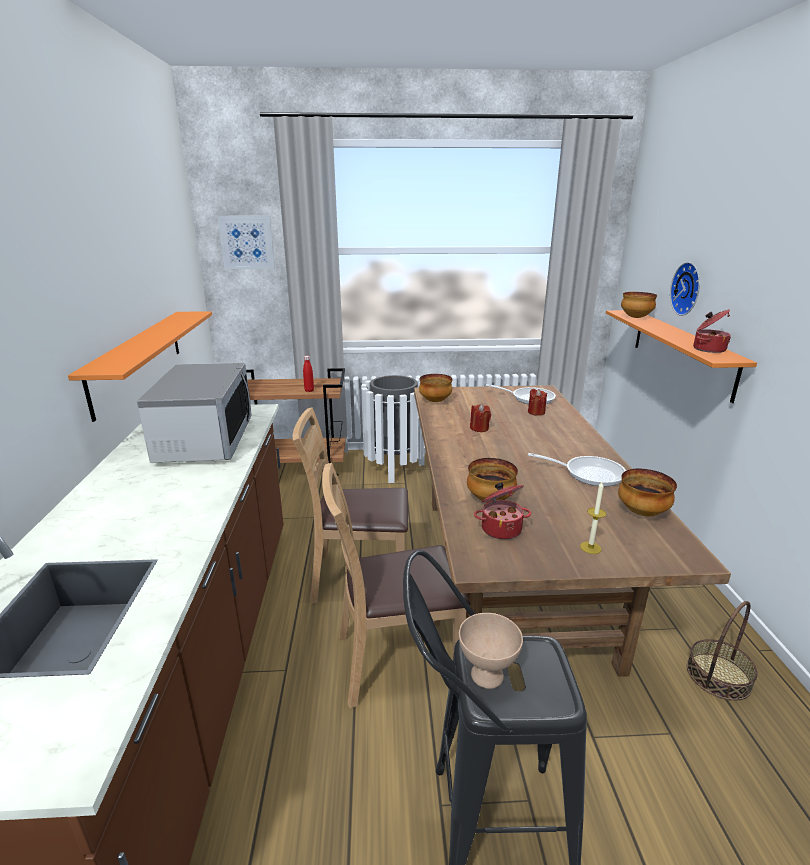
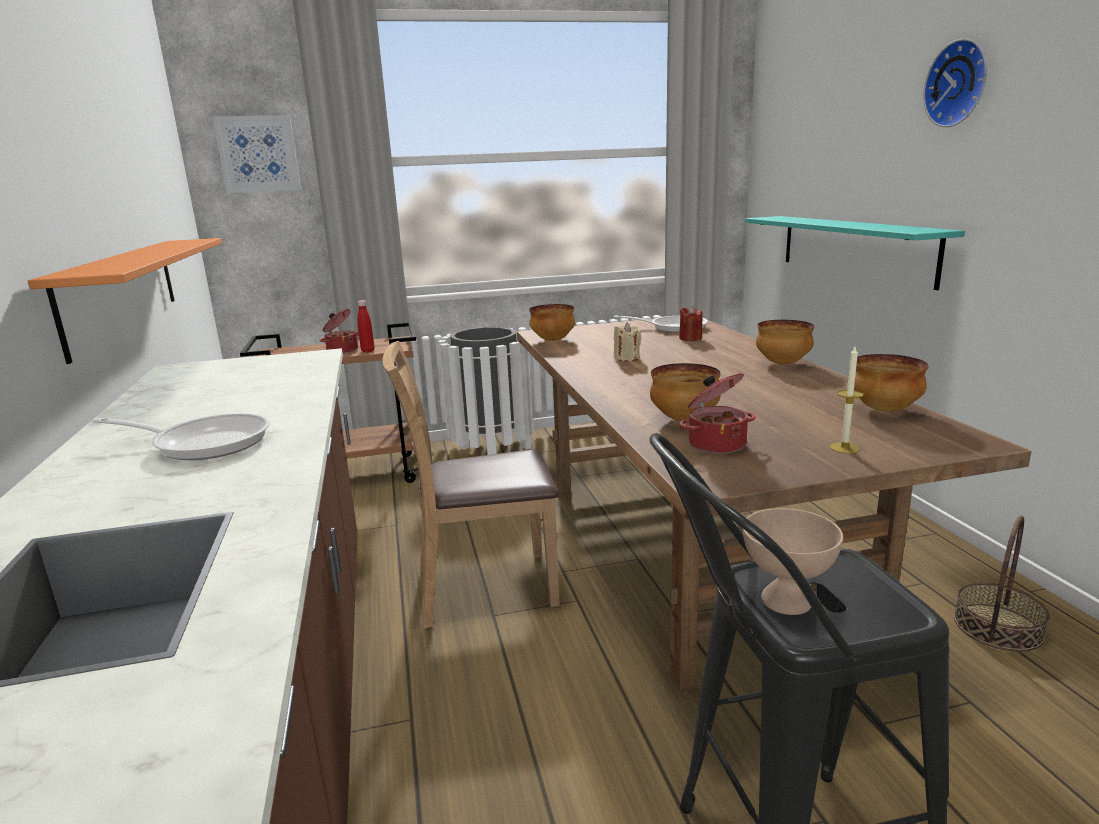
camera: 10 degrees left, 5 degrees down
microwave [137,363,252,463] -> none
brown chair [322,463,470,709] -> none
red candle [470,404,491,432] -> beige candle [614,323,642,361]
frying pan [528,453,626,487] -> frying pan moved to [93,413,270,460]
orange shelf [606,310,757,403] -> turquoise shelf [745,216,965,290]
bowl [621,292,657,318] -> bowl moved to [756,320,814,364]
wall clock [670,262,700,316] -> wall clock moved to [923,38,987,127]
cooking pot [693,309,731,353] -> cooking pot moved to [319,309,359,354]

